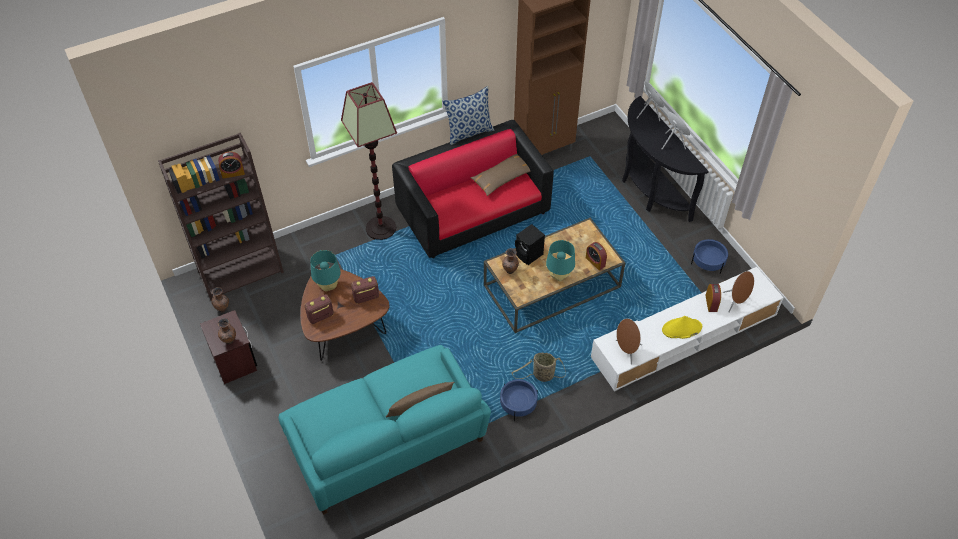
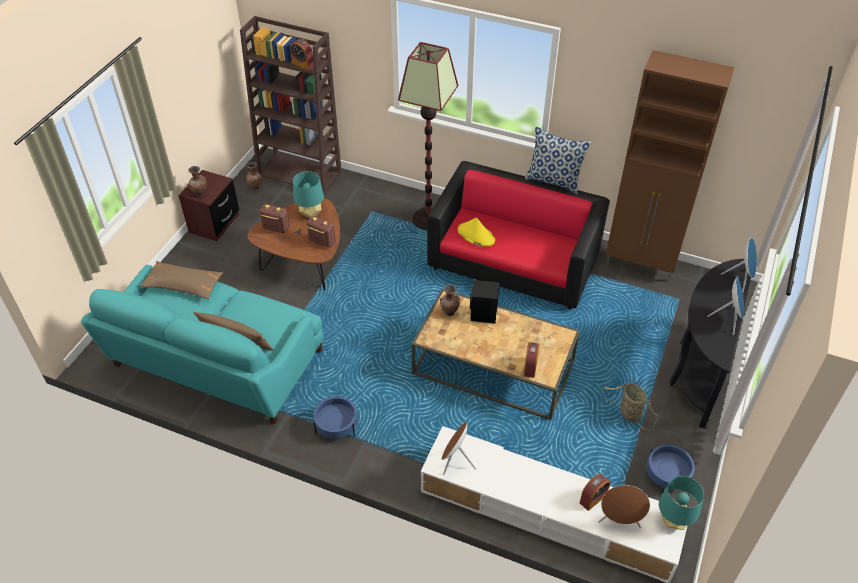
camera: 50 degrees right, 5 degrees down
brown pillow [471,154,531,196] -> brown pillow moved to [140,261,223,299]
basket [512,353,566,382] -> basket moved to [601,383,658,430]
turquoise table lamp [546,240,575,282] -> turquoise table lamp moved to [659,476,704,530]
yellow hat [662,316,702,339] -> yellow hat moved to [458,218,495,247]

